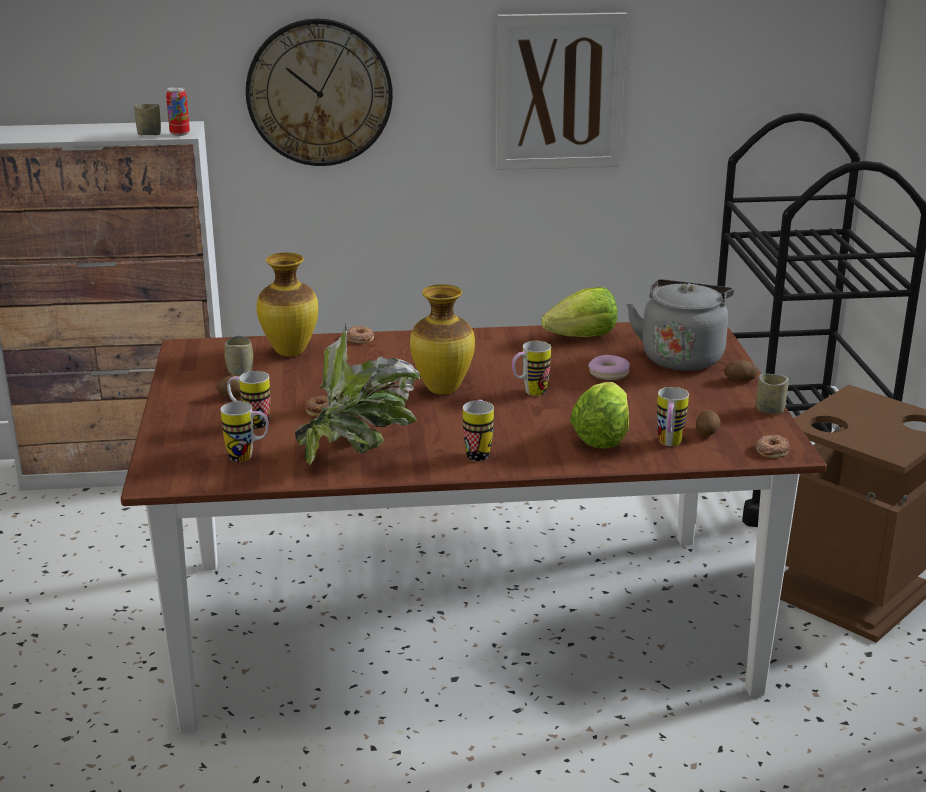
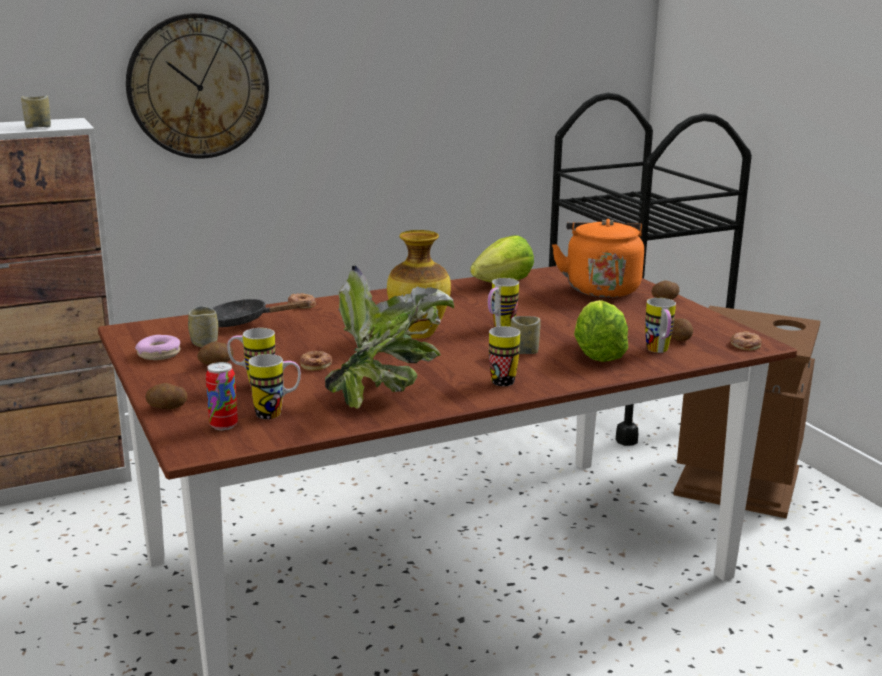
camera: 20 degrees left, 5 degrees down
can [166,87,190,136] -> can moved to [206,362,238,430]
vase [257,253,318,356] -> black frying pan [212,299,311,327]
picture [496,12,627,170] -> none
donut [588,355,630,380] -> donut moved to [135,335,181,360]
grey kettle [627,279,734,371] -> orange kettle [552,219,644,298]
cup [756,374,789,414] -> cup moved to [511,316,541,354]
none -> potato [145,383,187,409]

